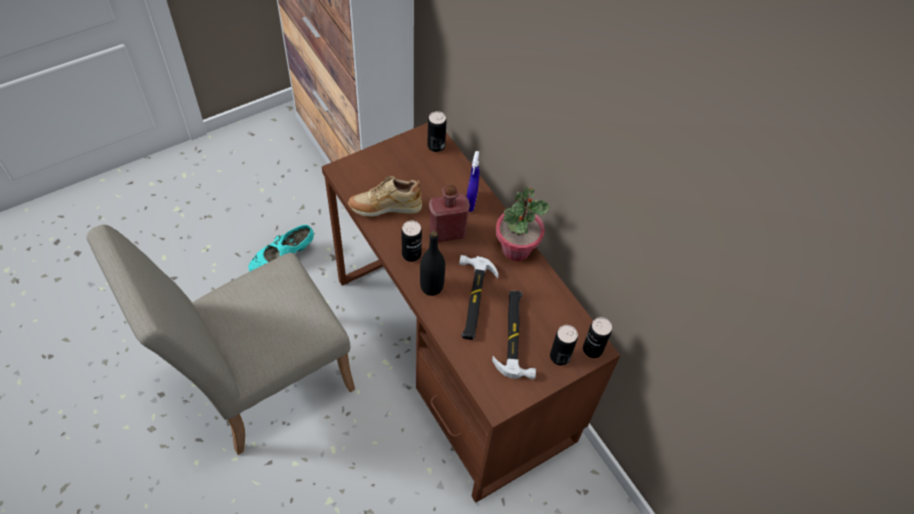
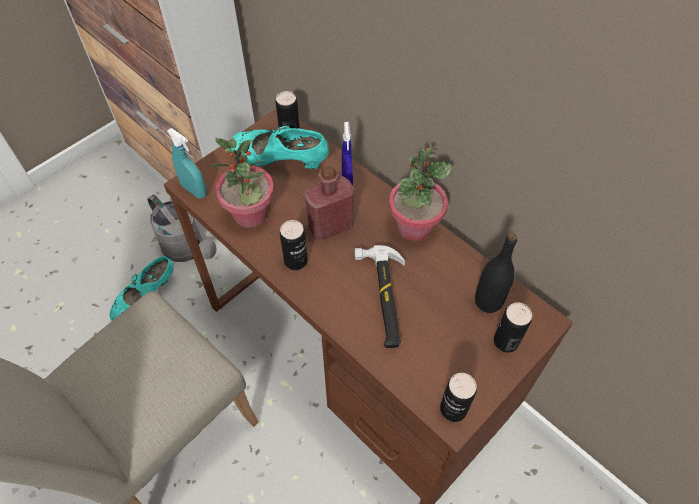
camera: 10 degrees left, 0 degrees up
beige shoe [348,176,422,217] -> potted plant [208,138,274,228]
black bottle [420,231,445,296] -> black bottle moved to [475,233,517,313]
hammer [492,291,536,379] -> none
can [583,317,612,358] -> can moved to [440,373,477,422]
none -> grey watering can [147,195,216,262]
none -> turquoise spray bottle [167,128,207,199]
none -> turquoise shoe [230,125,329,169]

